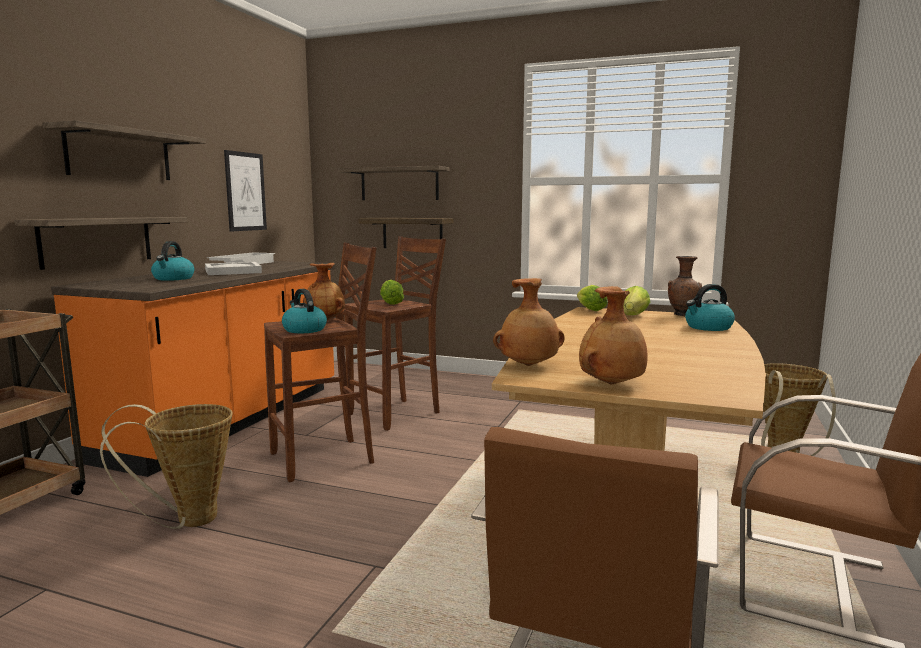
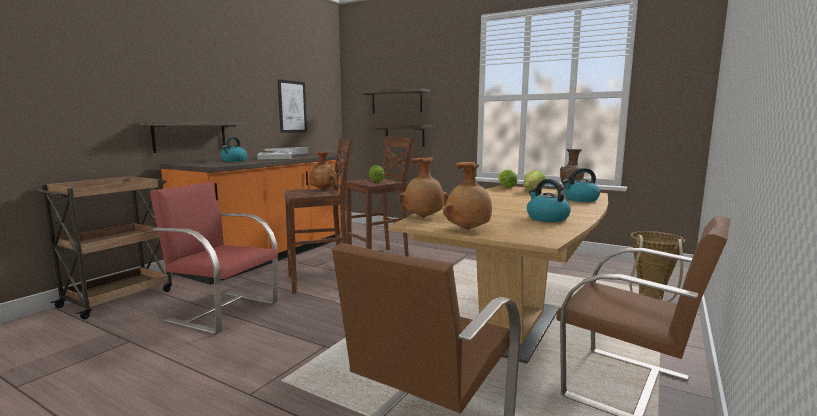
camera: 10 degrees right, 0 degrees up
shelf [43,120,206,180] -> none
basket [100,404,233,529] -> red chair [150,182,278,335]
kettle [282,289,327,333] -> kettle moved to [527,179,571,222]

